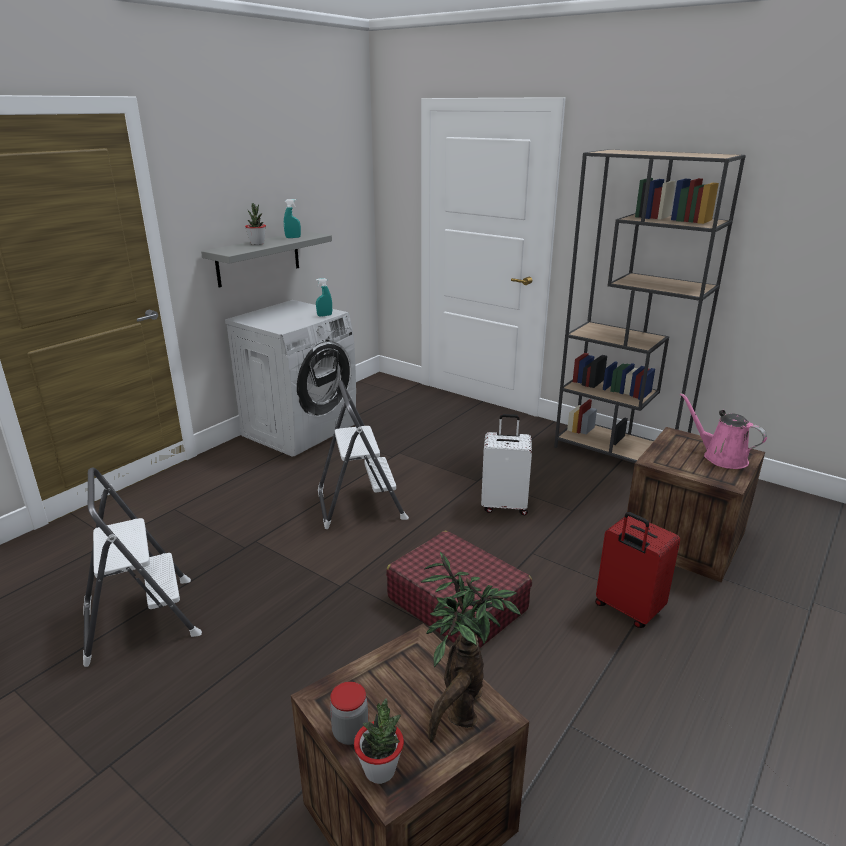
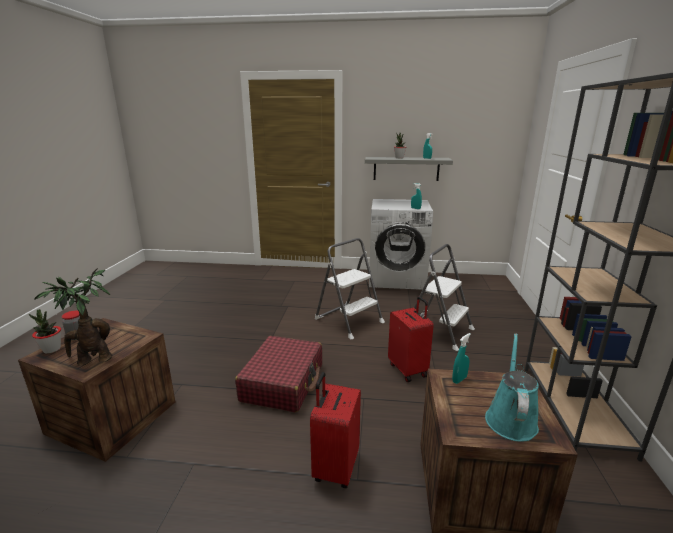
camera: 60 degrees right, 5 degrees down
white step ladder [83,467,202,667] -> white step ladder moved to [414,244,475,351]
white suitcase [481,414,532,515] -> red suitcase [388,296,434,382]
pink watering can [680,393,767,469] -> turquoise watering can [485,333,539,442]
none -> turquoise spray bottle [452,333,471,384]

